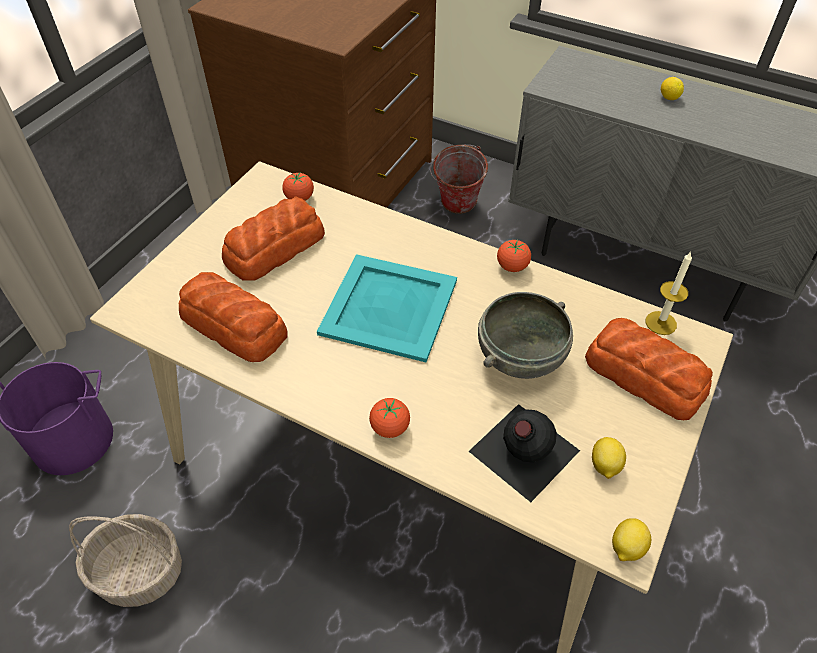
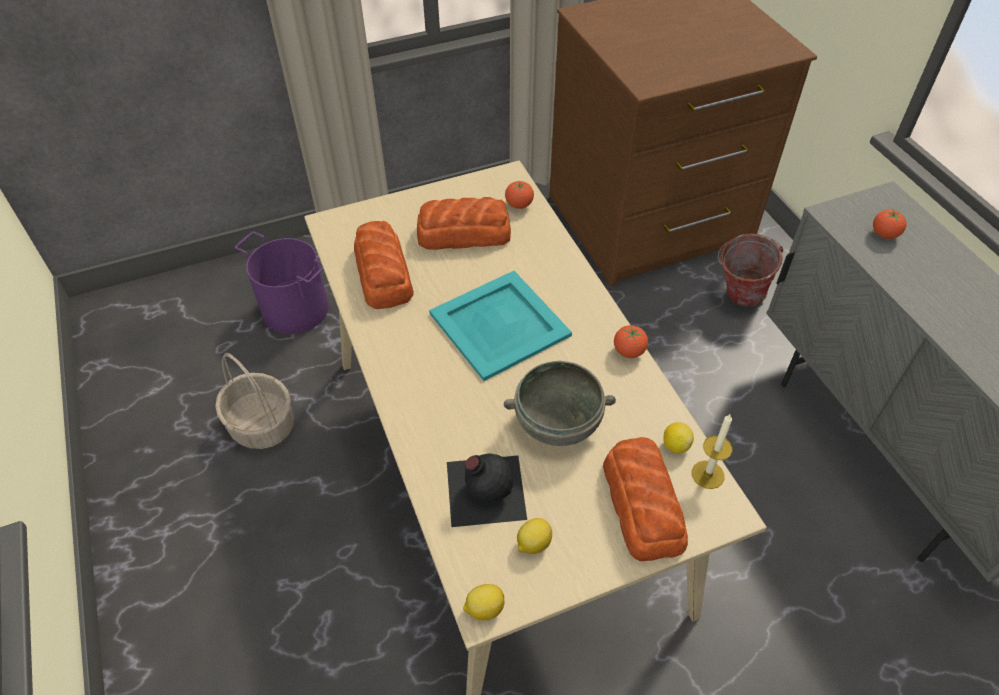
camera: 40 degrees right, 0 degrees up
tomato [369,398,410,438] -> tomato moved to [873,208,907,239]
lemon [661,77,684,100] -> lemon moved to [663,422,694,453]

